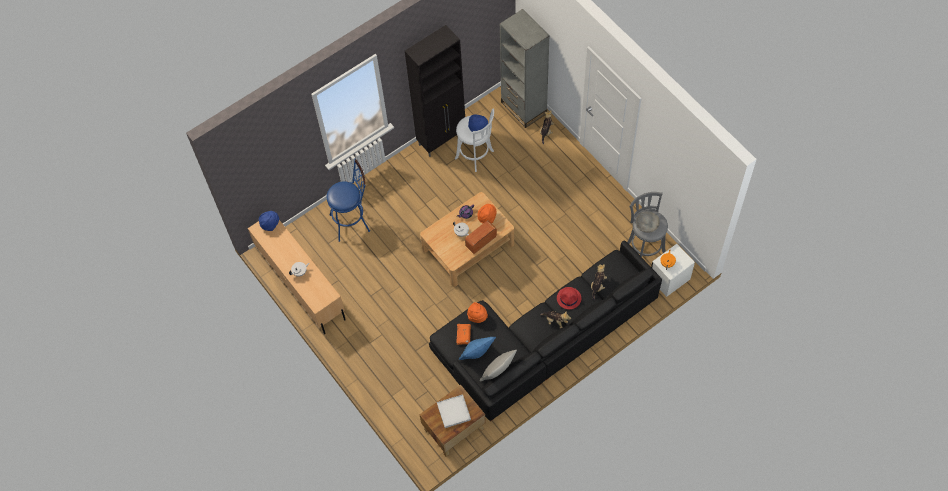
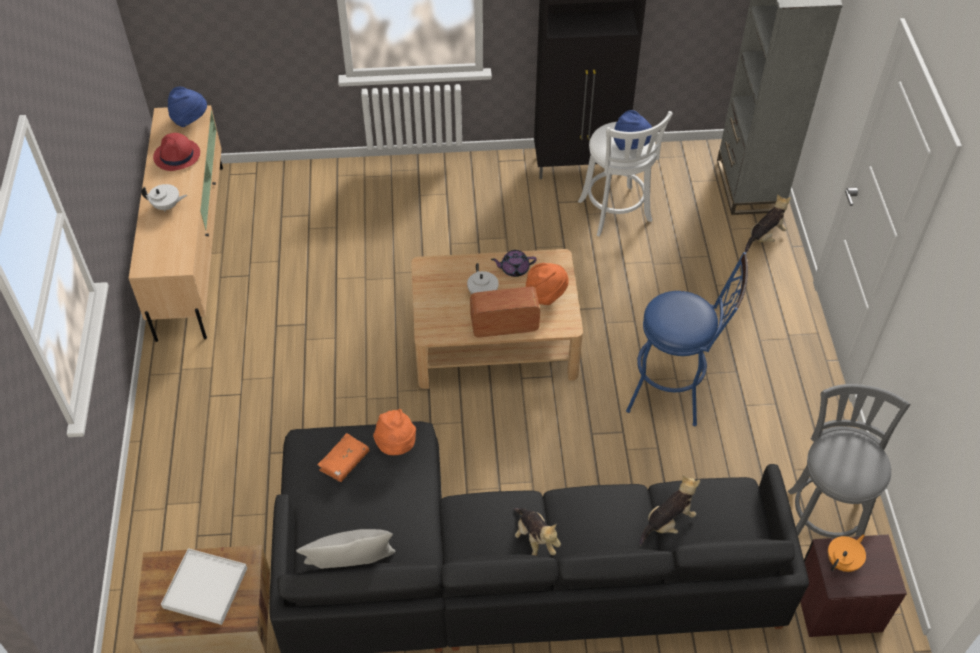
camera: 30 degrees right, 10 degrees down
blue stool [327,158,370,242] -> blue stool moved to [626,252,748,426]
blue pillow [459,337,496,360] -> none
red hat [557,287,581,309] -> red hat moved to [153,133,200,171]
grey bowl [636,211,660,233] -> none
white nightstand [651,244,695,297] -> brown nightstand [800,534,907,637]

